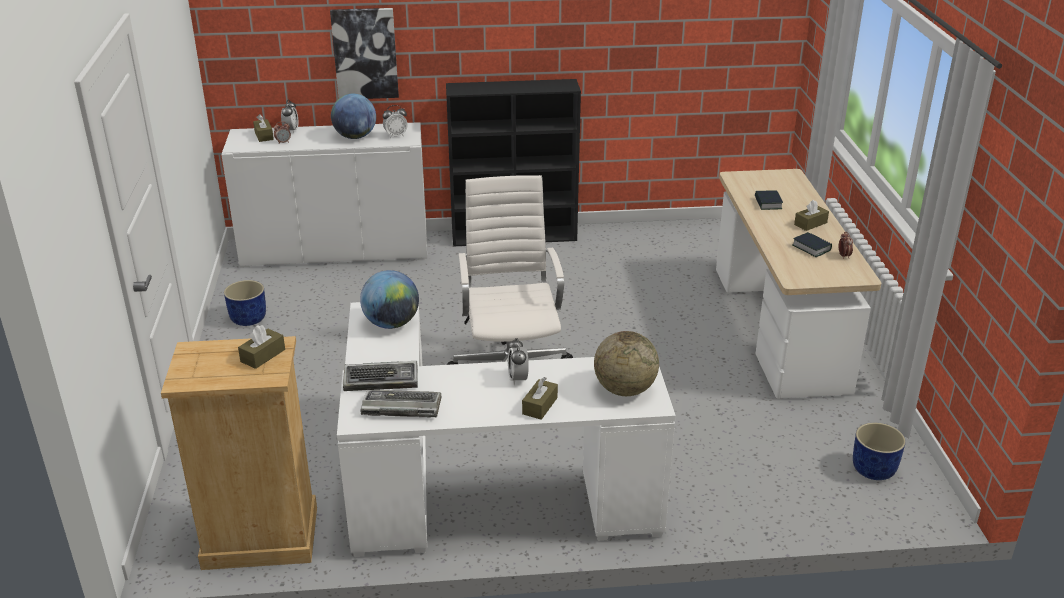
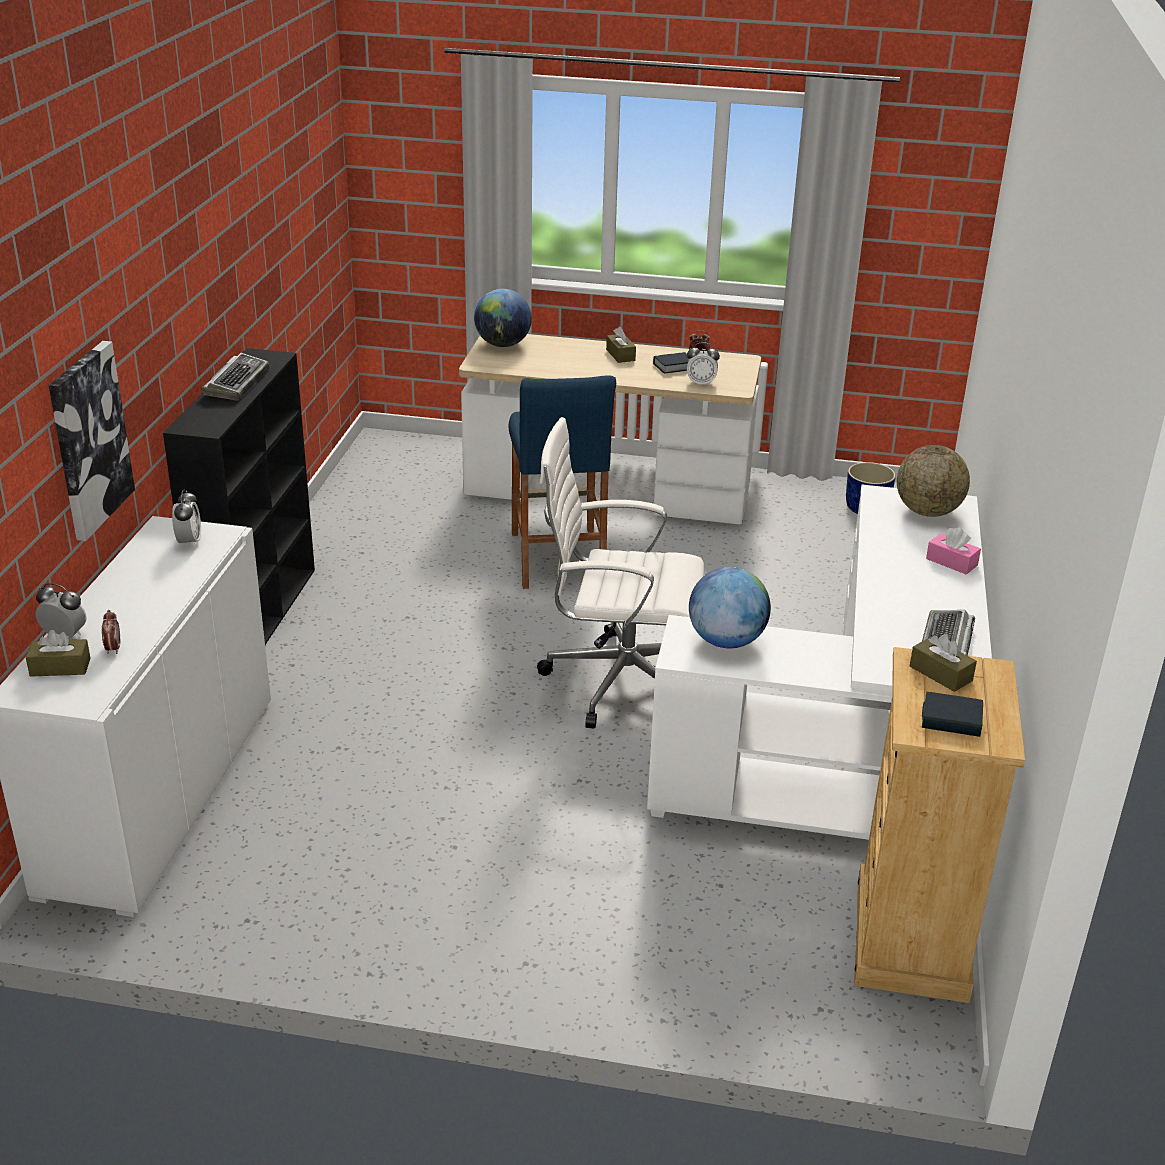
camera: 75 degrees left, 0 degrees up
blue planter [224,280,266,326] -> none
globe [331,94,376,139] -> globe moved to [474,289,532,347]
keyboard [343,361,418,391] -> keyboard moved to [202,353,269,401]
alarm clock [508,338,529,385] -> alarm clock moved to [687,342,720,386]
brown tissue box [522,377,558,420] -> pink tissue box [926,527,981,574]
book [755,190,783,210] -> book moved to [922,692,983,737]
none -> blue stool [509,375,616,589]

